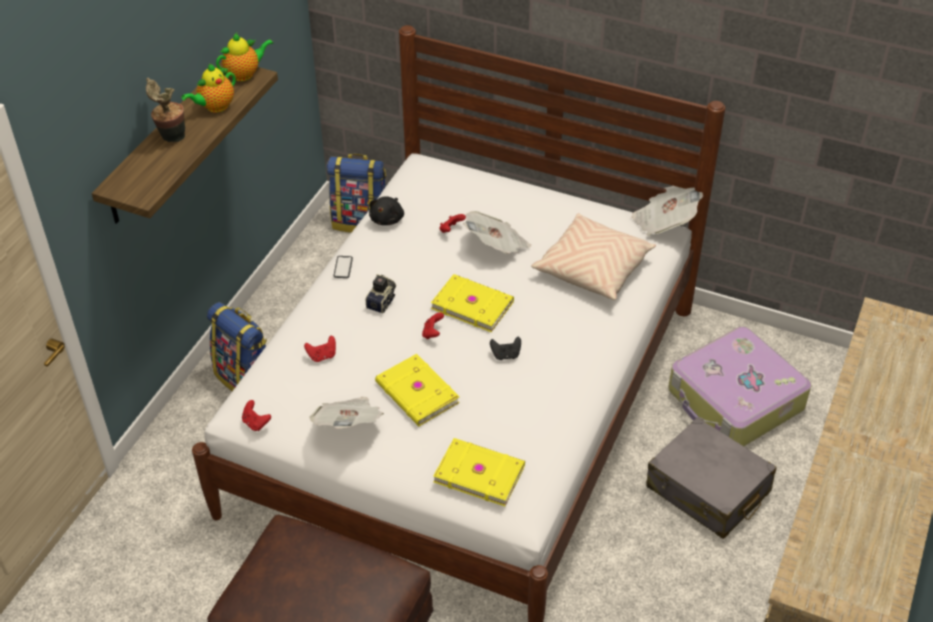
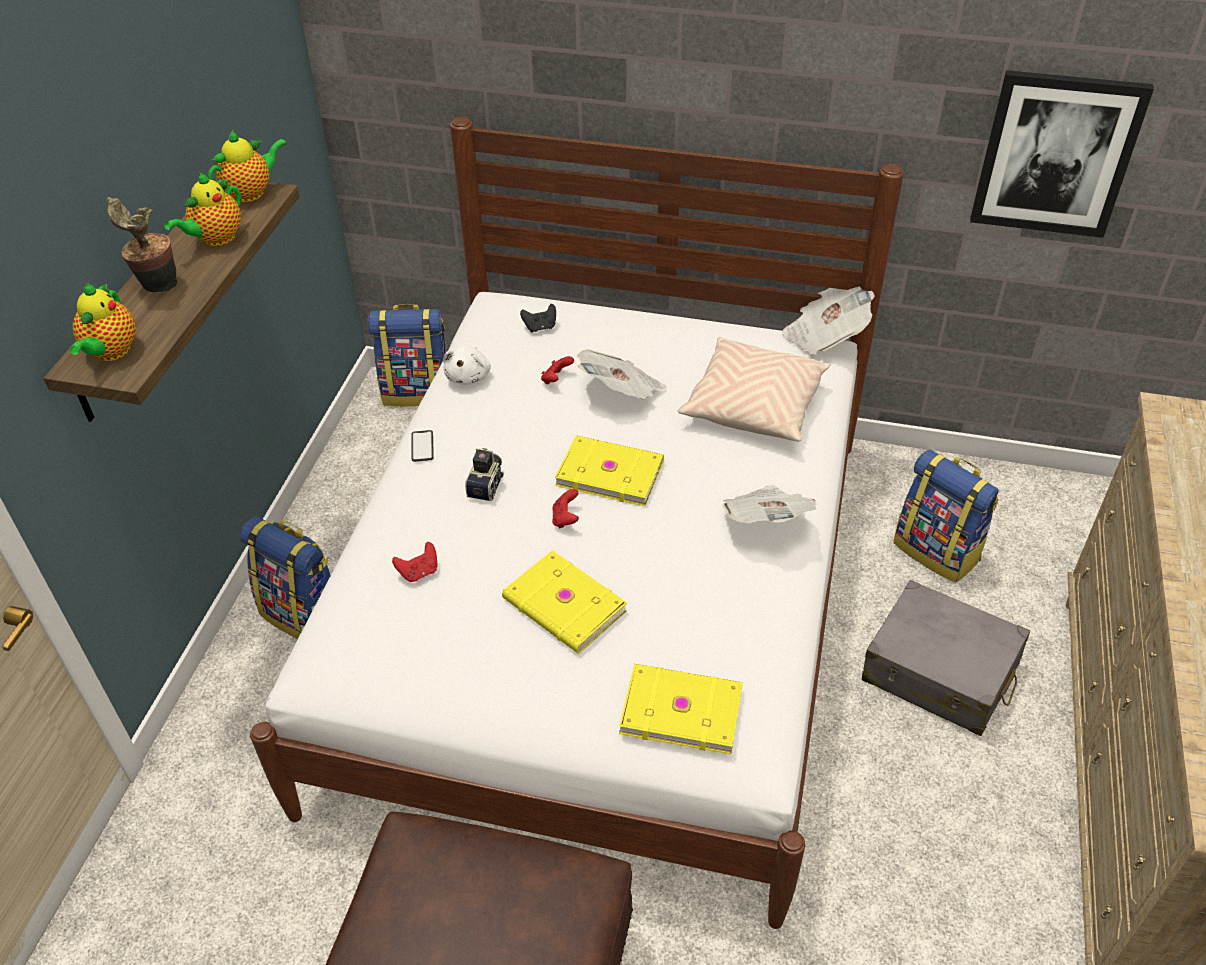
camera: 10 degrees left, 0 degrees up
red game controller [242,400,271,431] -> none
newspaper [309,397,384,429] -> newspaper moved to [723,485,817,523]
black plush toy [369,196,404,226] -> white plush toy [443,345,491,385]
black game controller [490,336,521,360] -> black game controller moved to [520,304,556,332]
suitcase [668,327,812,446] -> backpack [894,449,999,583]
none -> teapot [70,284,136,361]
none -> picture [970,70,1154,238]

